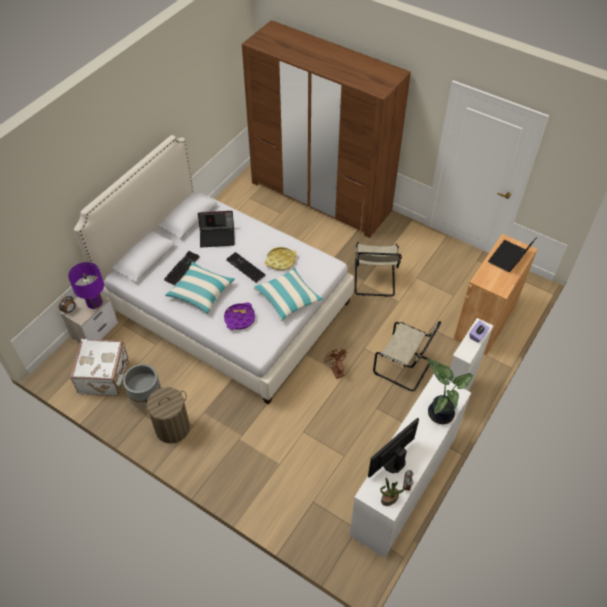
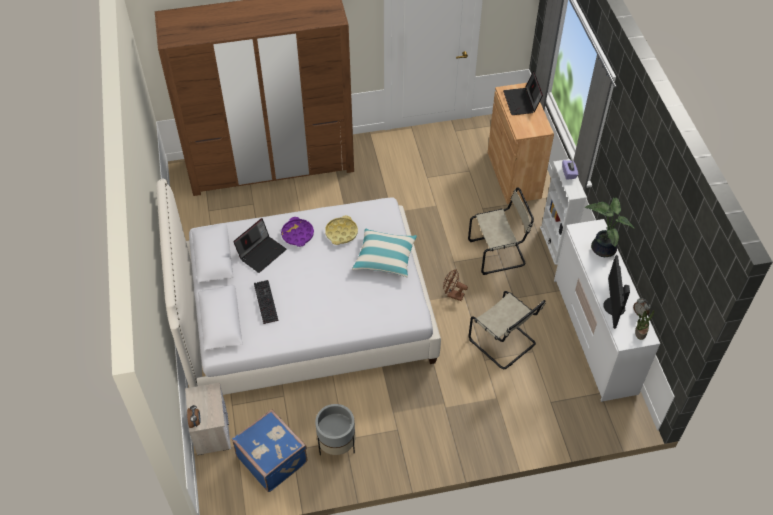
camera: 45 degrees left, 0 degrees up
purple table lamp [68,262,104,309] -> none
white suitcase [70,339,129,396] -> blue suitcase [232,409,307,492]
laundry basket [144,387,190,444] -> none
pillow [165,262,235,313] -> none
purple tray [224,302,255,330] -> purple tray moved to [281,217,314,247]
keyboard [226,252,265,283] -> none
beige chair [355,242,402,297] -> beige chair moved to [469,291,545,369]

